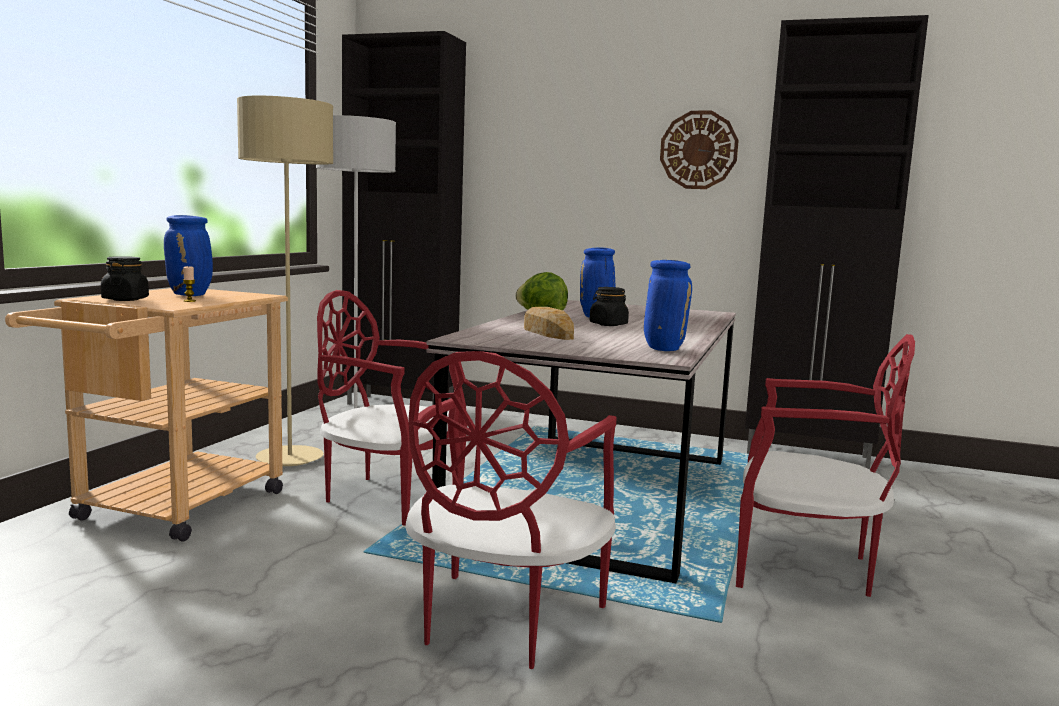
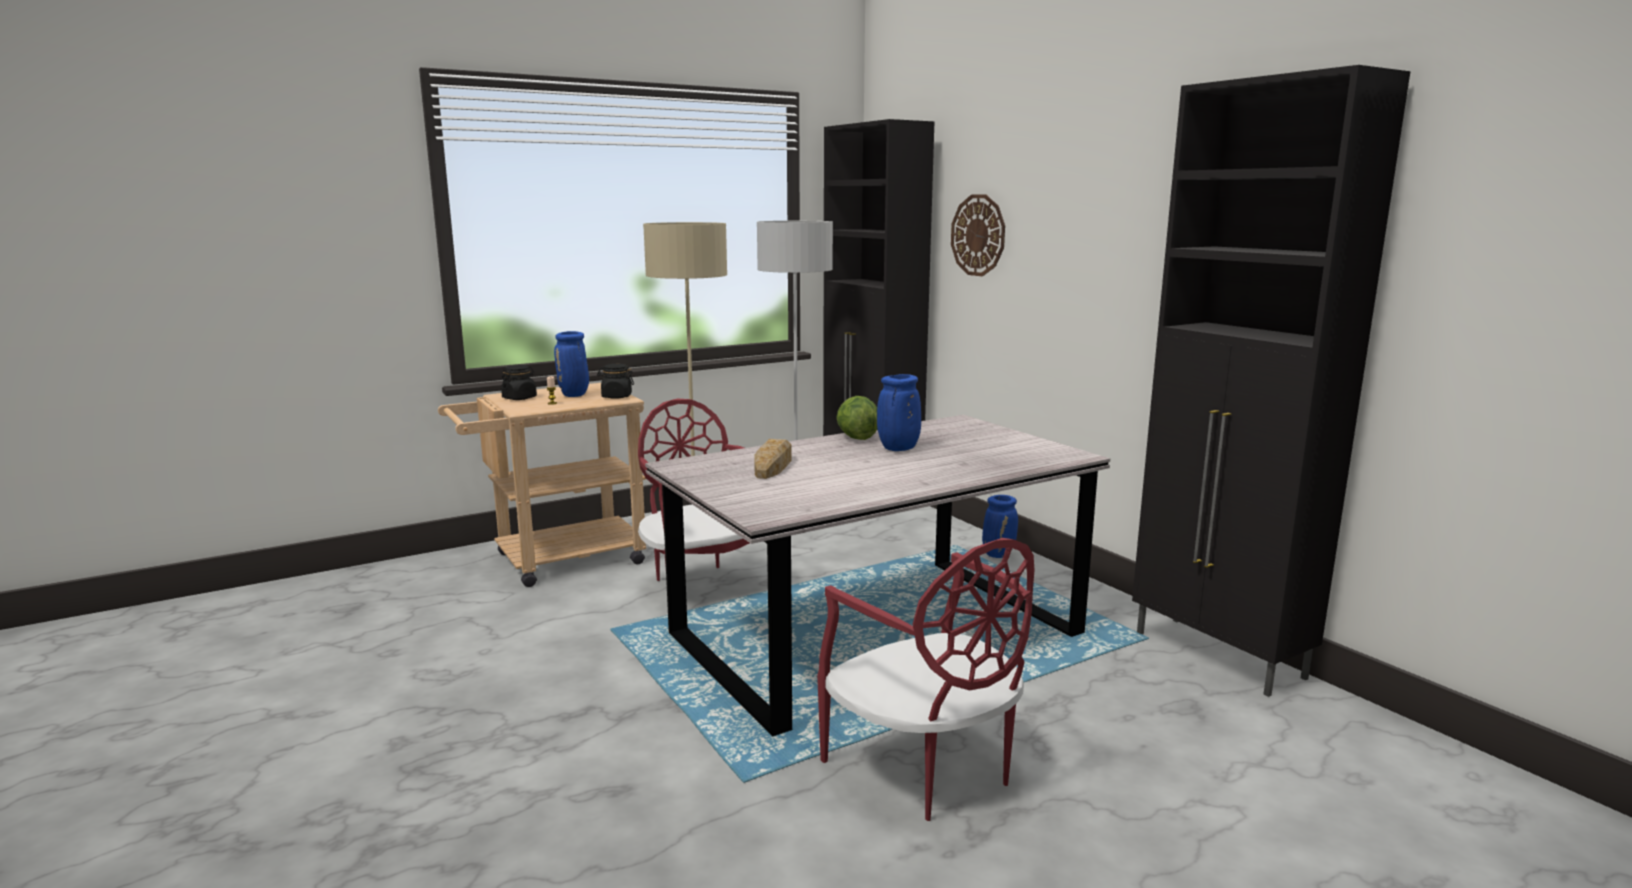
camera: 40 degrees right, 5 degrees up
red chair [405,351,617,669] -> none
black jar [590,287,629,326] -> black jar moved to [597,364,634,399]
blue vase [644,260,692,351] -> blue vase moved to [982,495,1018,558]
wall clock [660,111,739,189] -> wall clock moved to [951,195,1005,276]

